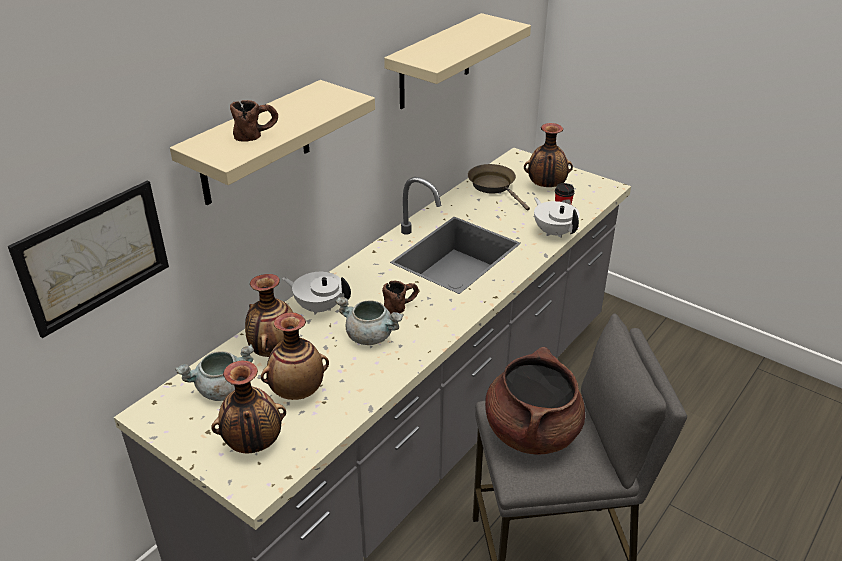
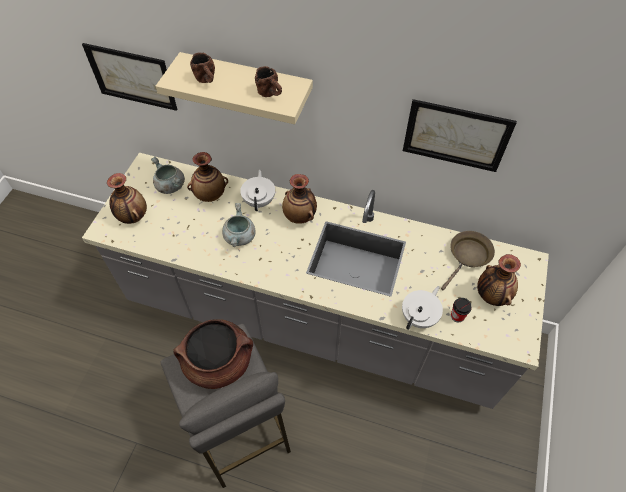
camera: 70 degrees right, 20 degrees up
vase [261,312,329,400] -> vase moved to [282,174,317,224]
brown mug [382,281,419,314] -> brown mug moved to [255,66,282,97]
beige shelf [384,13,531,109] -> picture [403,99,517,172]

